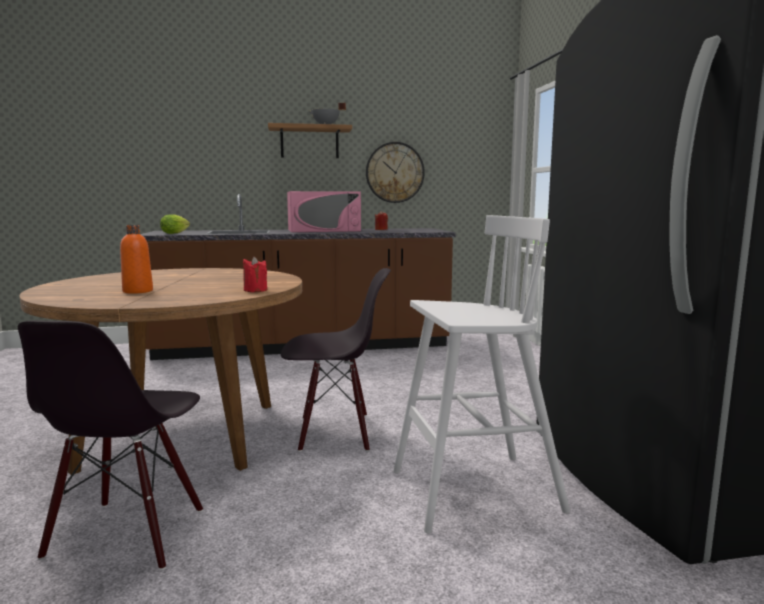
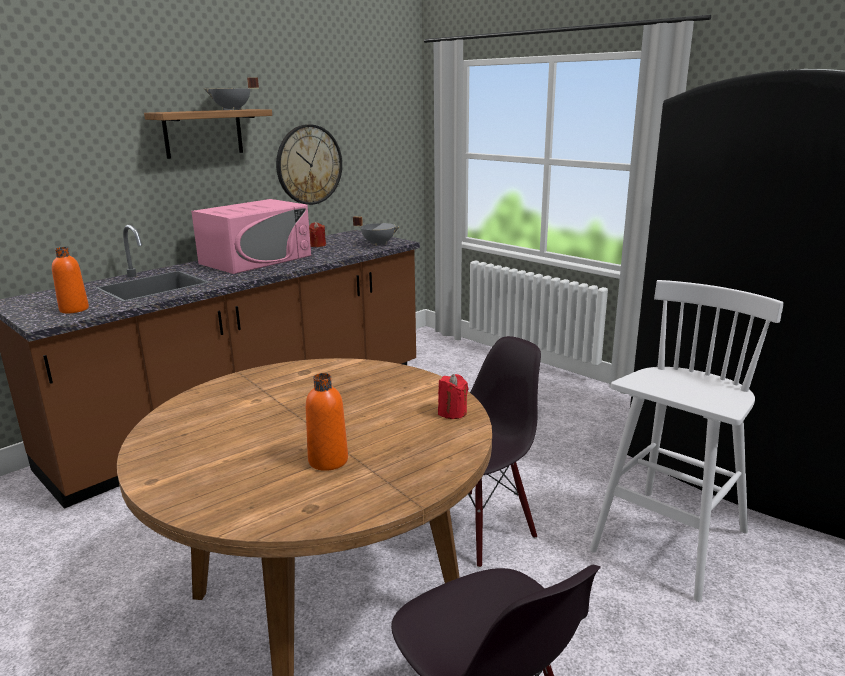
camera: 35 degrees left, 10 degrees up
lettuce [160,214,190,234] -> orange bottle [52,247,89,313]
none -> grey cooking pot [353,217,399,246]

